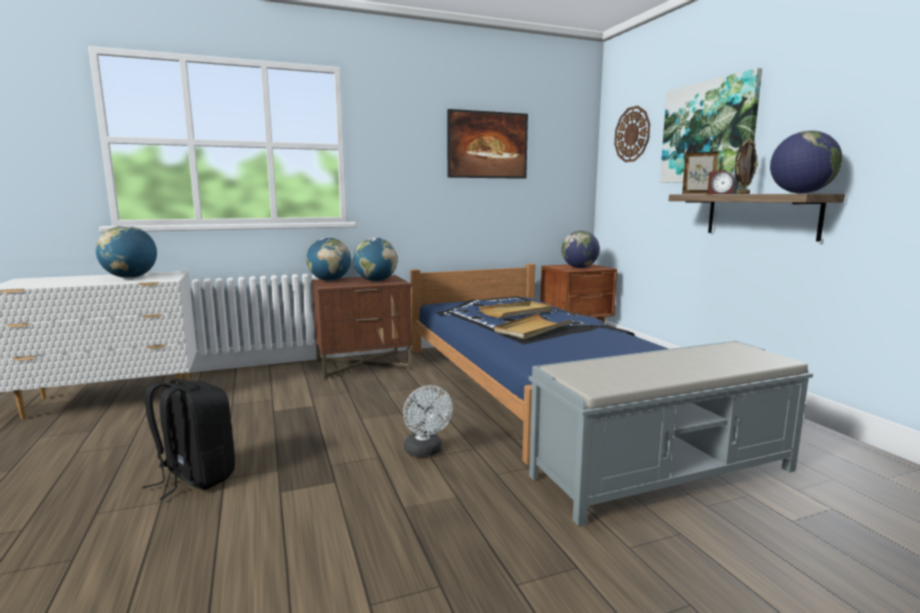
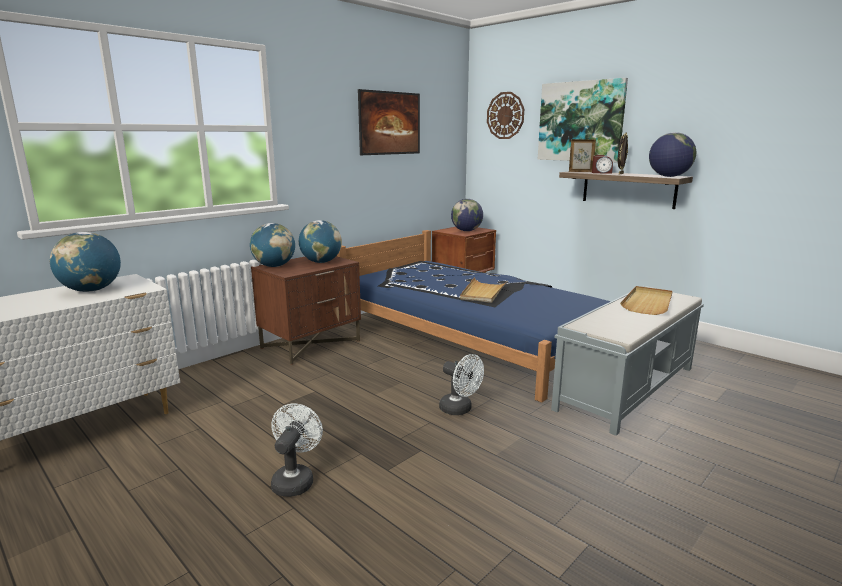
camera: 25 degrees left, 5 degrees up
black backpack [142,378,235,500] -> white fan [271,404,323,497]
beige tray [480,301,552,318] -> beige tray moved to [620,286,673,315]

